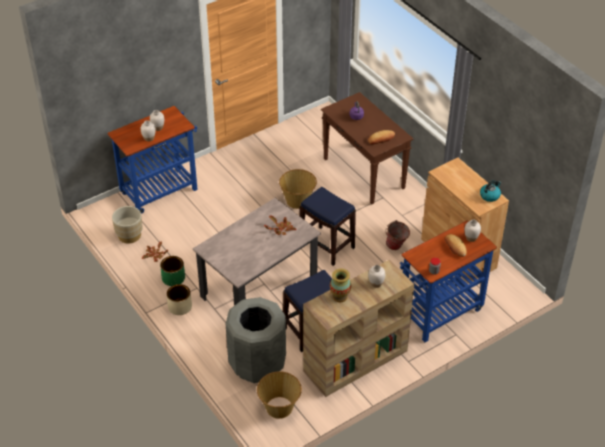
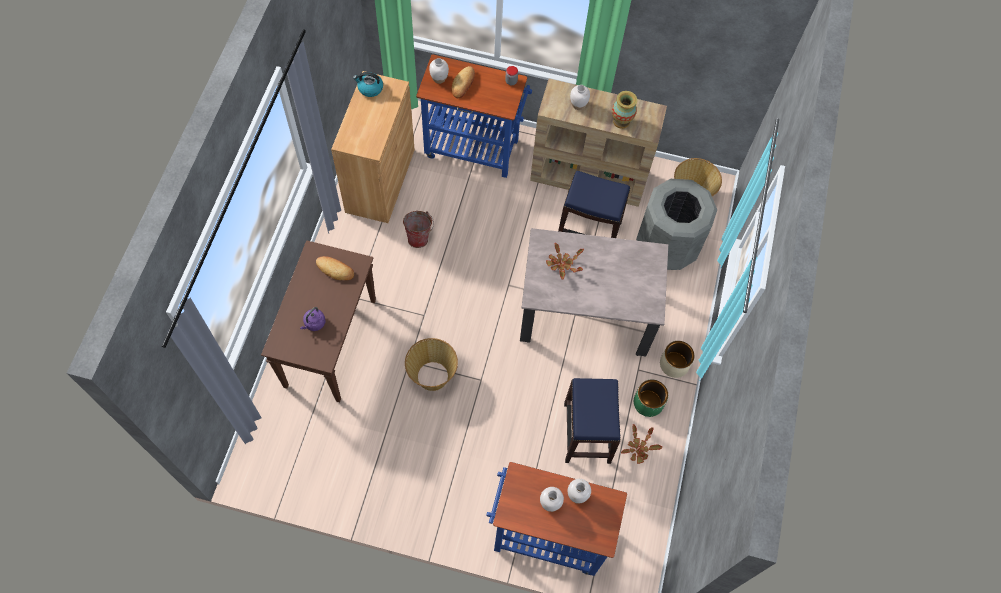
camera: 135 degrees left, 20 degrees up
beige planter [112,206,143,244] -> none
stool [299,187,356,266] -> stool moved to [564,378,621,464]

